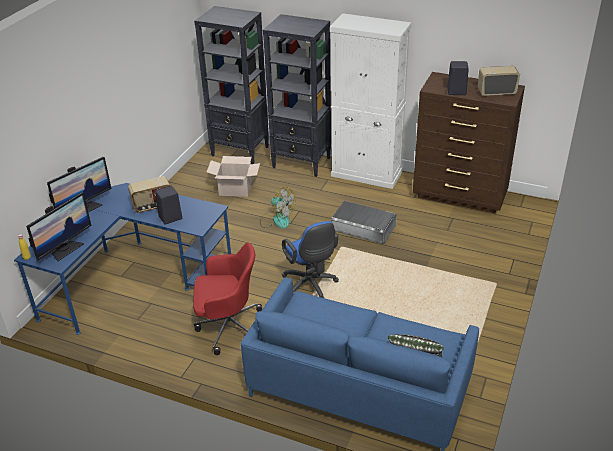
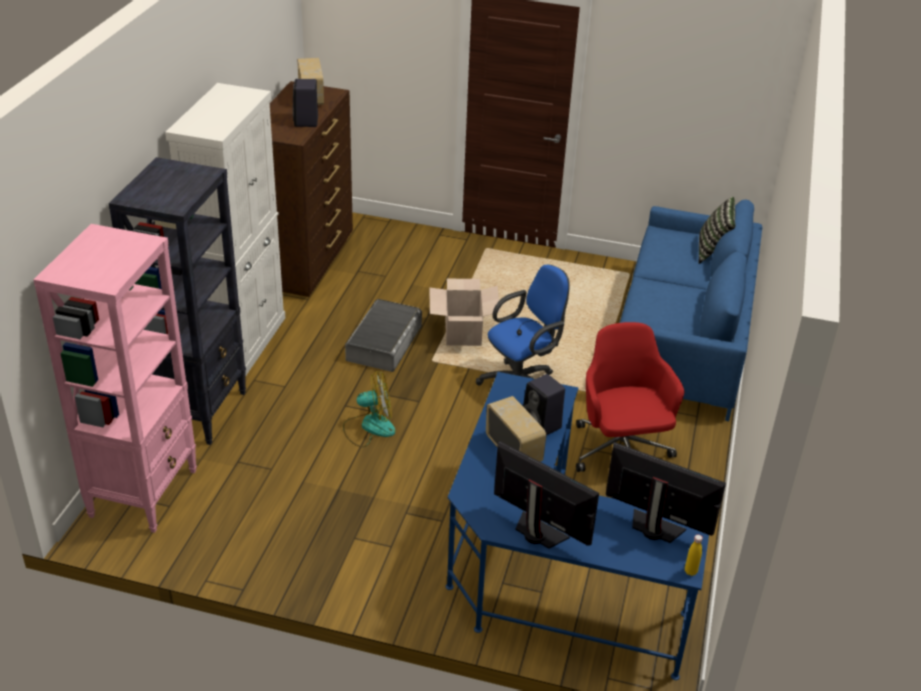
camera: 100 degrees left, 0 degrees up
black bookcase [194,6,269,164] -> pink bookcase [33,224,197,533]
cardboard box [207,156,260,197] -> cardboard box moved to [429,279,500,346]
fan [260,187,295,229] -> fan turned 60 degrees clockwise [343,371,395,447]

